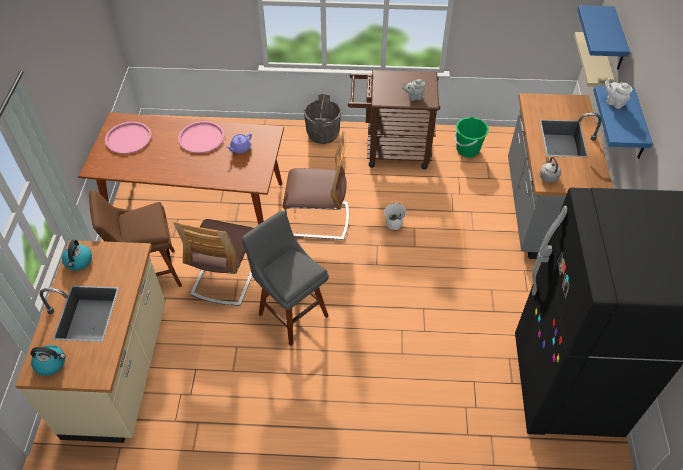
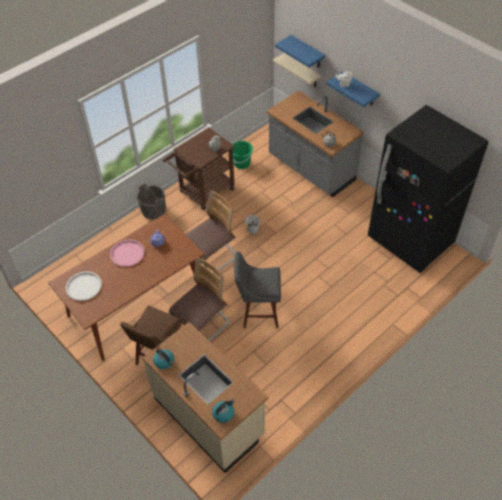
camera: 45 degrees left, 0 degrees up
pink tray [105,121,151,154] -> white tray [66,271,102,301]
chair [173,219,253,306] -> chair turned 105 degrees counterclockwise [169,257,230,341]

